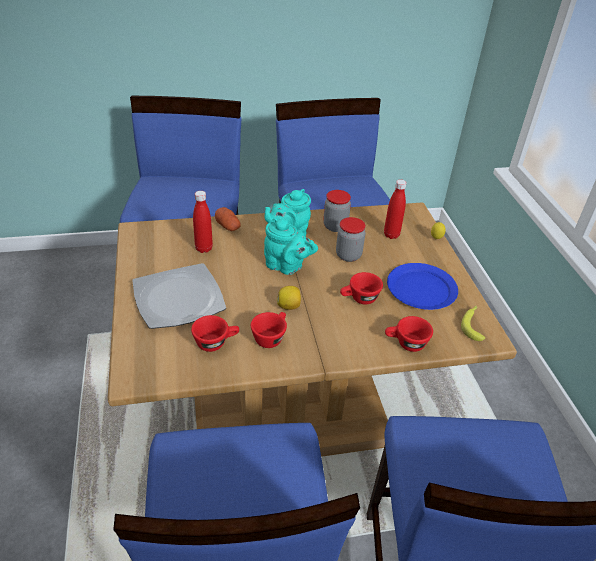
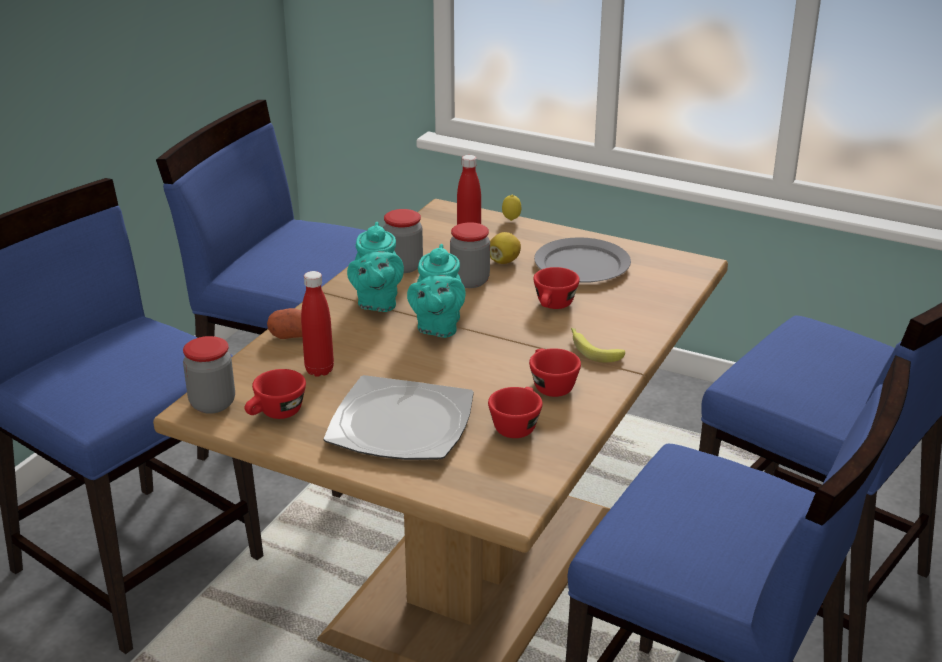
camera: 50 degrees left, 10 degrees down
turquoise teapot [264,218,318,275] -> turquoise teapot turned 120 degrees clockwise [407,244,466,338]
lemon [277,286,301,310] -> lemon moved to [490,232,521,264]
red cup [385,316,433,352] -> red cup moved to [244,369,306,419]
blue plate [387,263,458,310] -> grey plate [534,238,631,283]
banana [461,306,485,341] -> banana moved to [571,328,625,362]
none -> jar [183,336,235,414]

